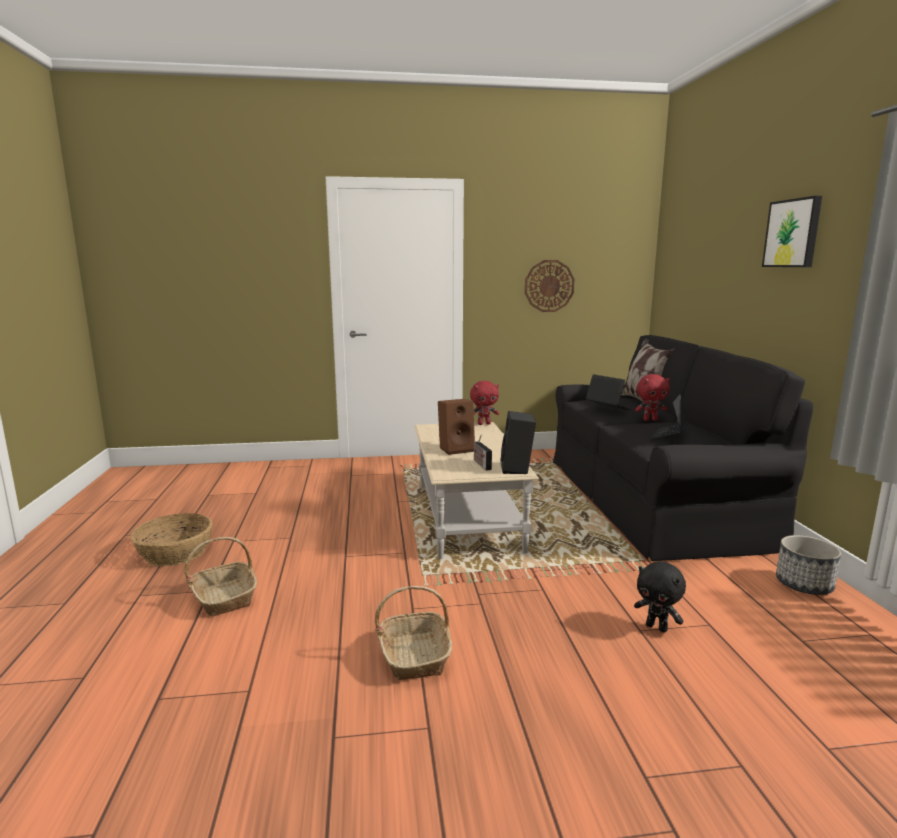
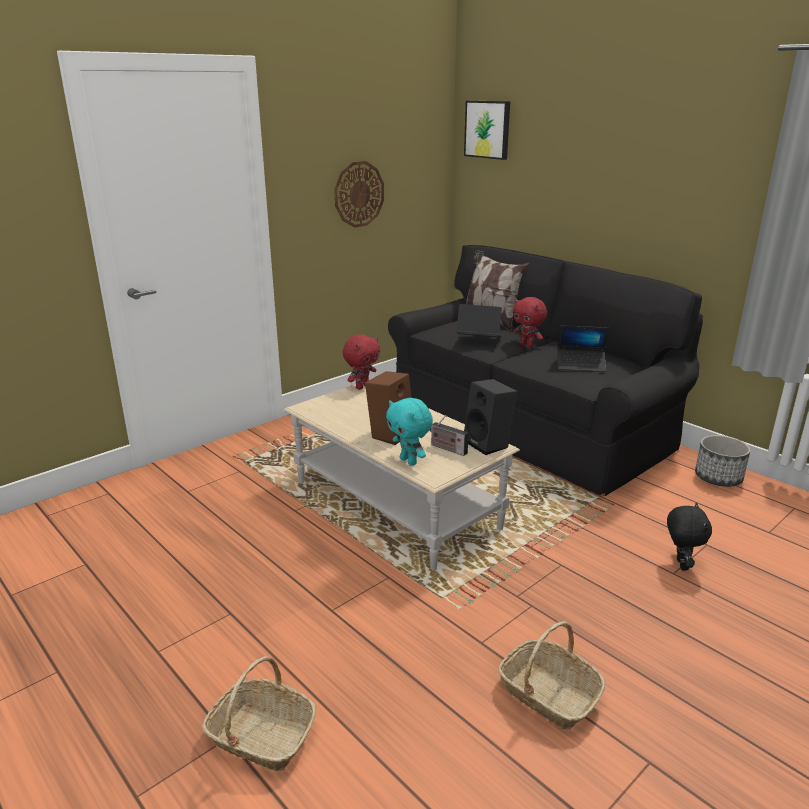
camera: 35 degrees left, 10 degrees up
basket [131,513,213,566] -> none
black plush toy [634,561,686,632] -> black plush toy turned 90 degrees counterclockwise [667,503,712,571]
red plush toy [635,374,670,421] -> red plush toy turned 90 degrees clockwise [513,297,547,348]
laptop [651,394,689,439] -> laptop turned 75 degrees counterclockwise [557,325,609,372]
picture [762,196,822,267] -> picture moved to [464,100,510,160]
none -> turquoise plush toy [386,398,433,466]

